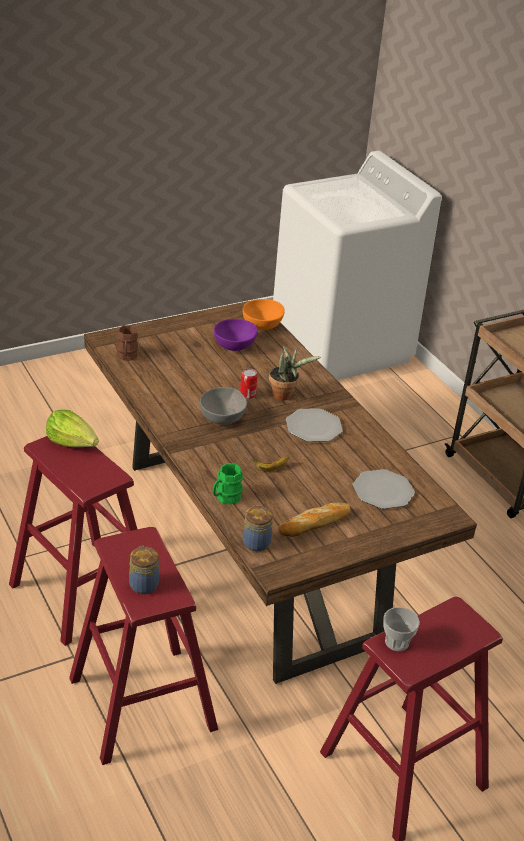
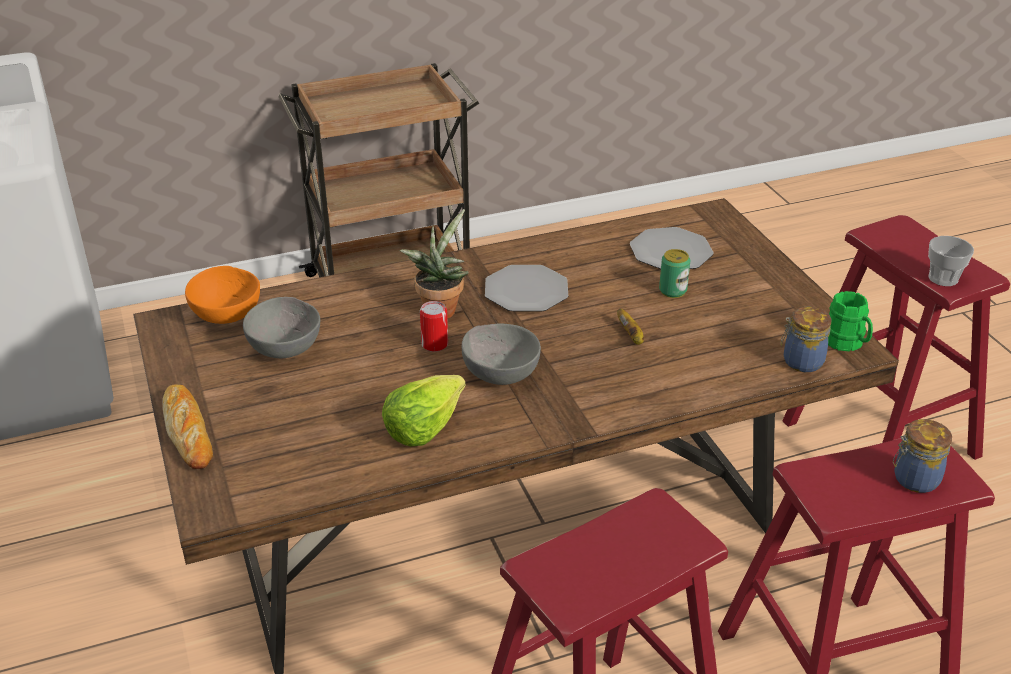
camera: 80 degrees left, 0 degrees up
lettuce [46,410,99,447] -> lettuce moved to [382,375,466,446]
brown mug [116,325,138,361] -> none
green mug [213,463,243,504] -> green mug moved to [828,291,873,351]
purple bowl [214,319,257,351] -> grey bowl [243,297,320,358]
bread [279,503,351,537] -> bread moved to [162,385,213,469]
none -> can [659,249,690,298]

